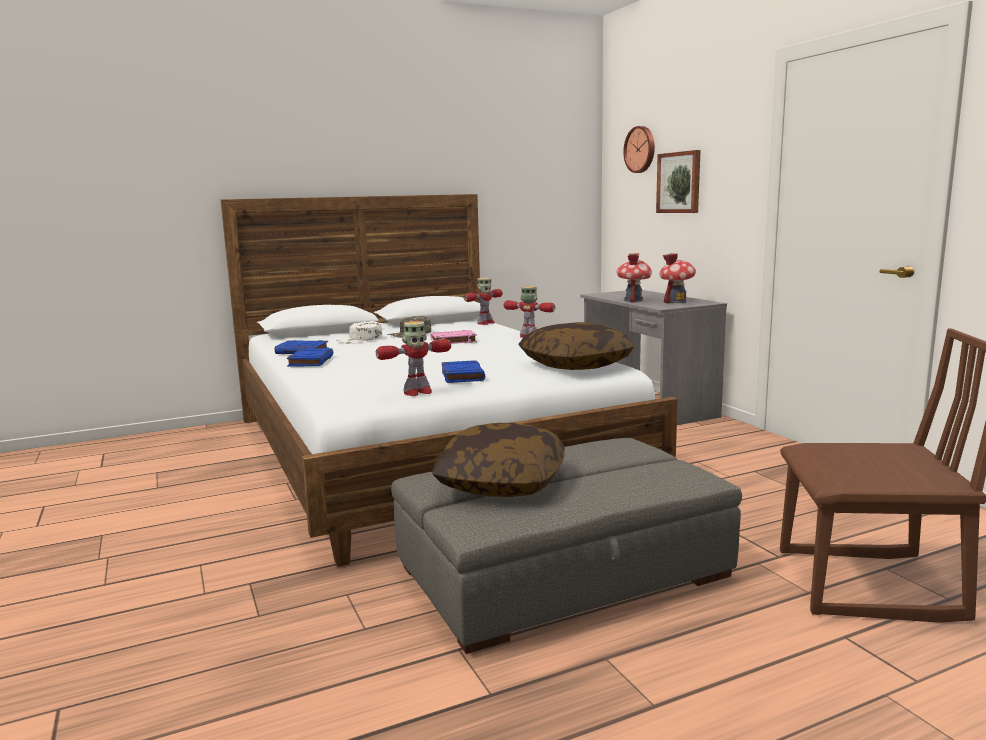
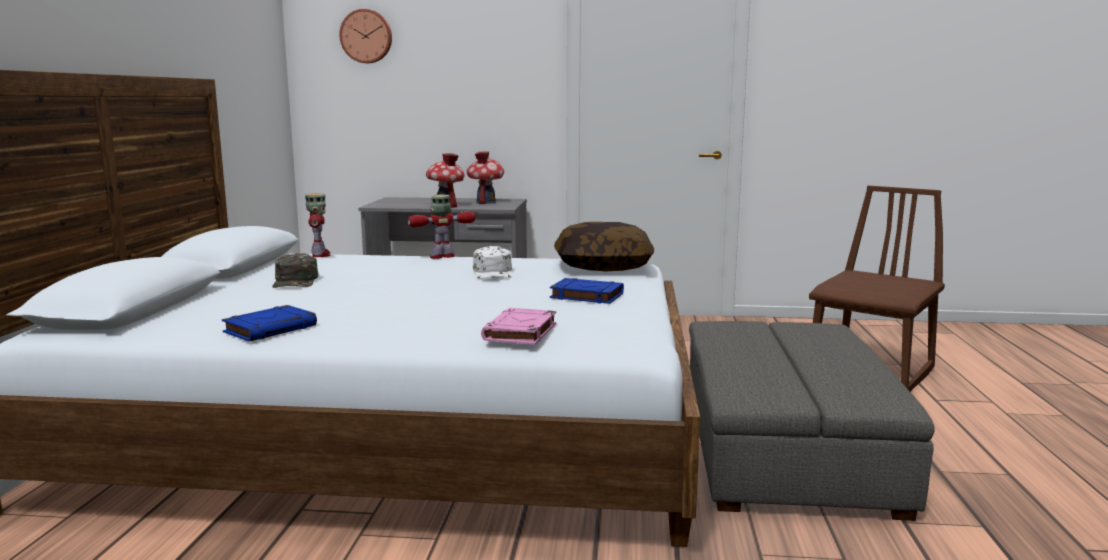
camera: 60 degrees left, 0 degrees up
blue book [287,348,333,367] -> none
white cap [336,321,383,344] -> white cap moved to [473,246,512,279]
toy robot [376,321,451,396] -> none
pink book [430,330,477,344] -> pink book moved to [481,308,556,345]
pillow [432,423,565,497] -> none
picture [656,150,701,213] -> none

